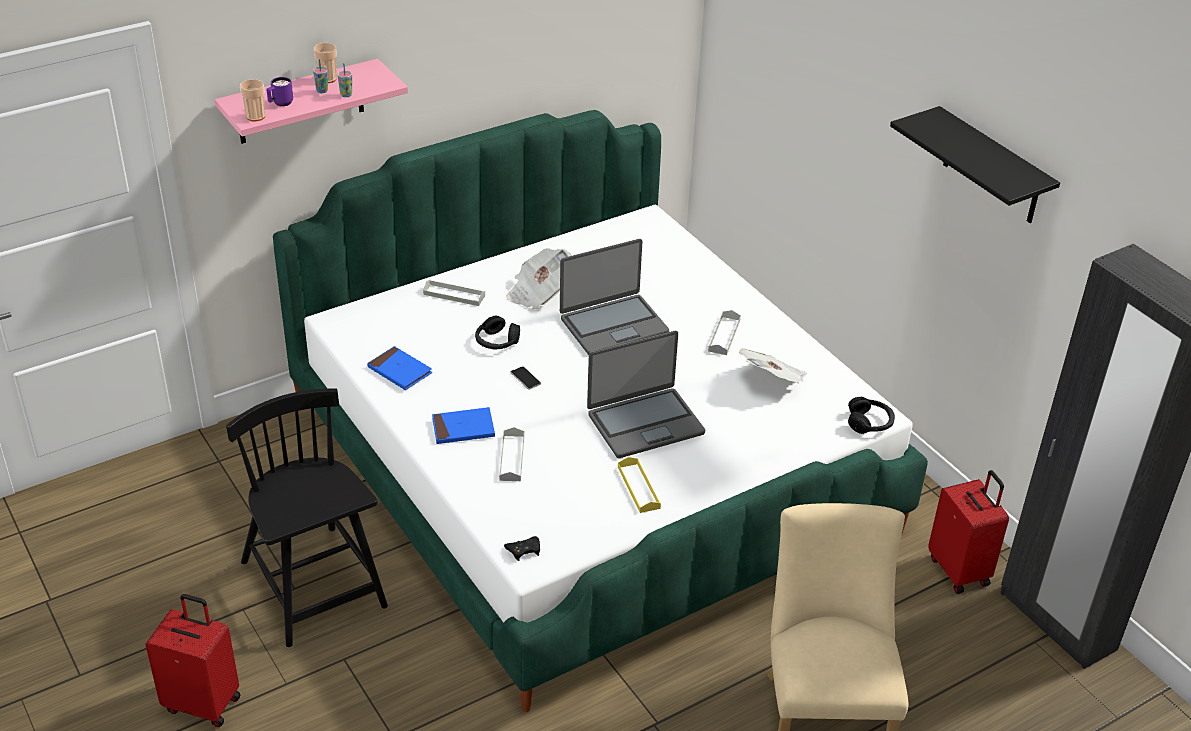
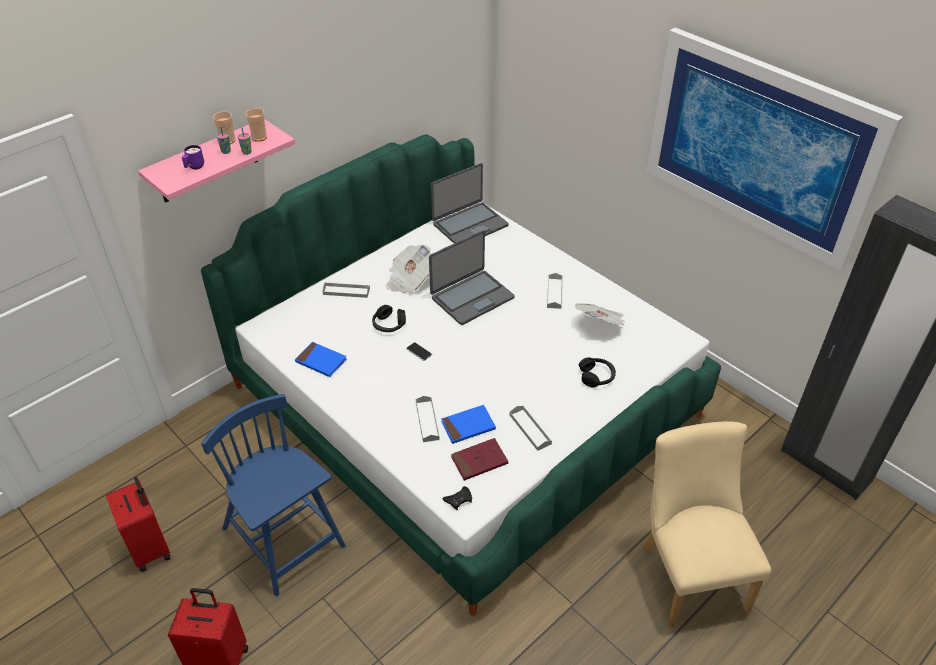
camera: 10 degrees left, 5 degrees up
black chair [226,388,388,647] -> blue chair [201,394,346,596]
cup [240,79,265,121] -> cup moved to [246,108,267,142]
blue book [432,407,495,444] -> blue book moved to [441,405,496,444]
laptop [587,331,705,458] -> laptop moved to [431,163,509,243]
yellow tray [618,457,661,513] -> grey tray [510,406,552,451]
black headphones [848,397,895,434] -> black headphones moved to [579,357,616,387]
black shelf [890,106,1060,223] -> picture [646,27,903,271]
red suitcase [928,470,1009,594] -> red suitcase moved to [106,477,171,572]
none -> red book [451,438,508,481]

